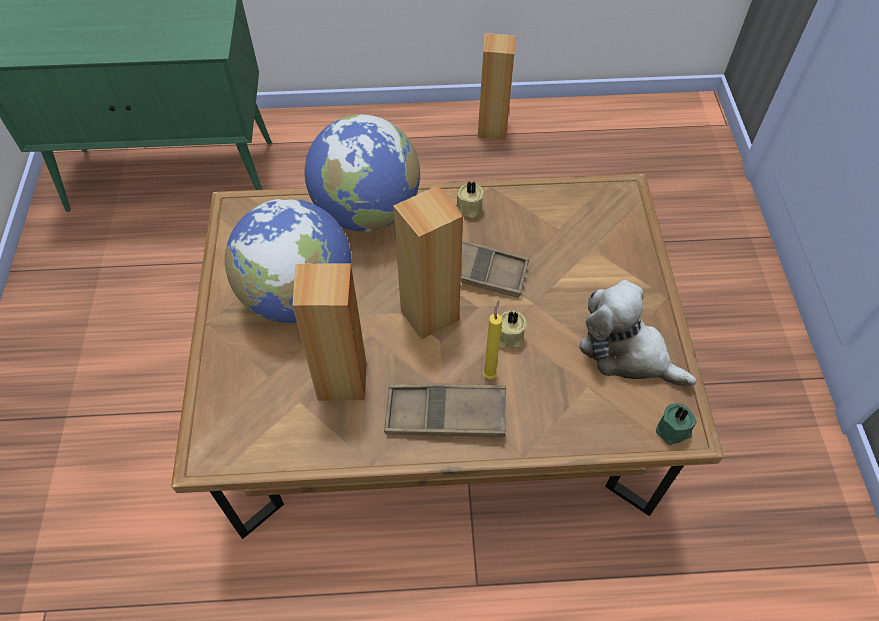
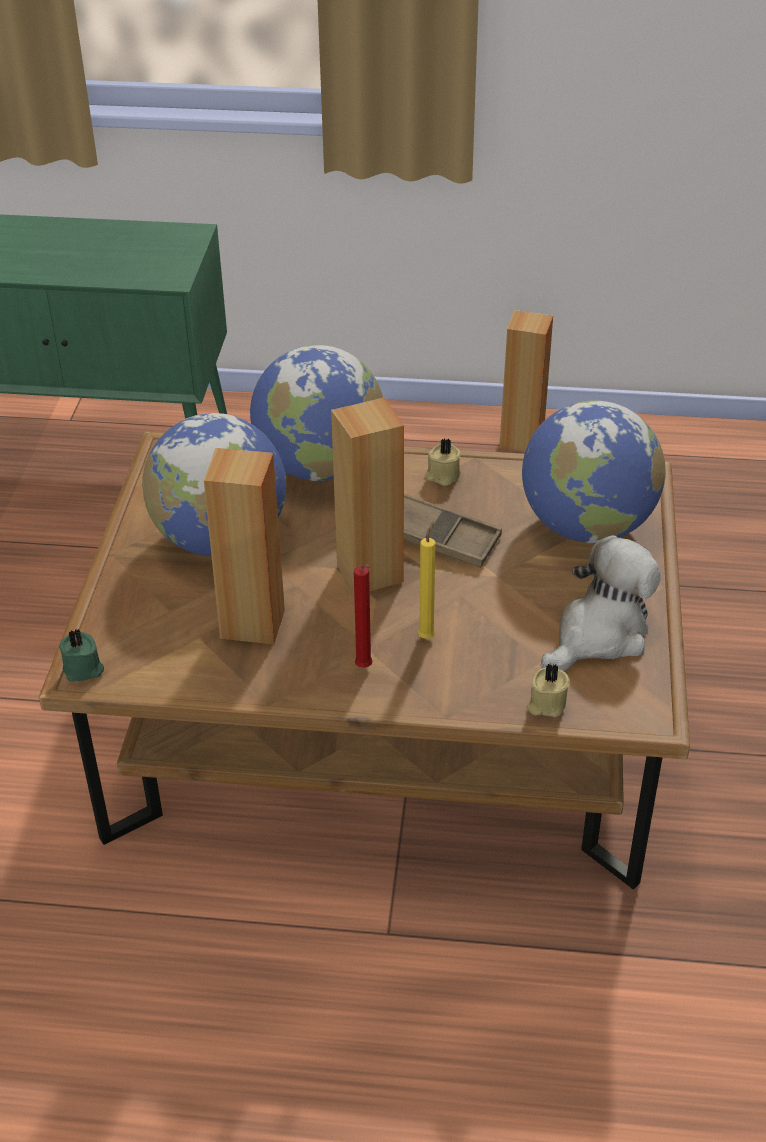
camera: 10 degrees right, 15 degrees down
brown tray [384,383,506,437] -> red candle [354,564,373,668]
beige candle [499,311,527,348] -> beige candle moved to [527,663,570,717]
plush toy [579,280,697,387] -> plush toy turned 90 degrees clockwise [541,535,661,671]
green candle [656,403,696,445] -> green candle moved to [59,629,104,682]
none -> globe [522,401,666,543]

